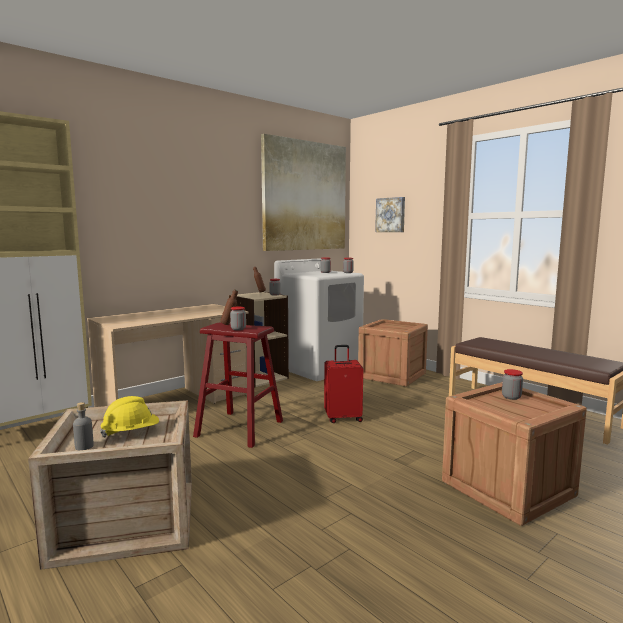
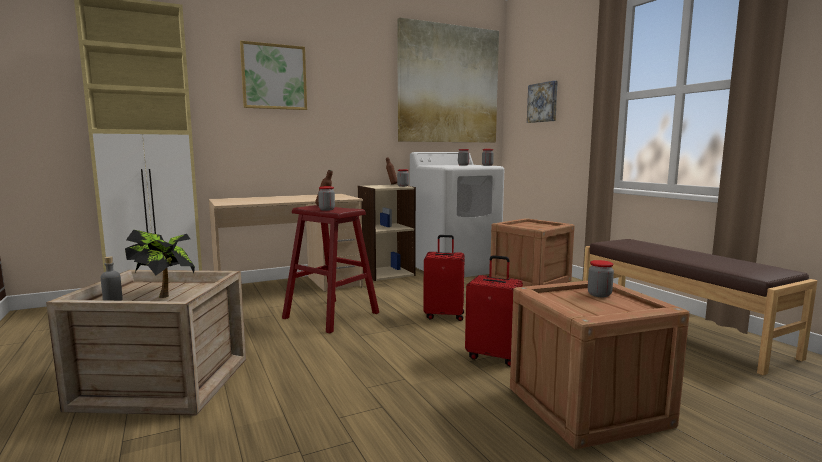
camera: 15 degrees right, 0 degrees up
yellow hard hat [100,396,159,438] -> potted plant [125,230,195,298]
none -> picture [240,41,307,110]
none -> red suitcase [465,255,523,367]

